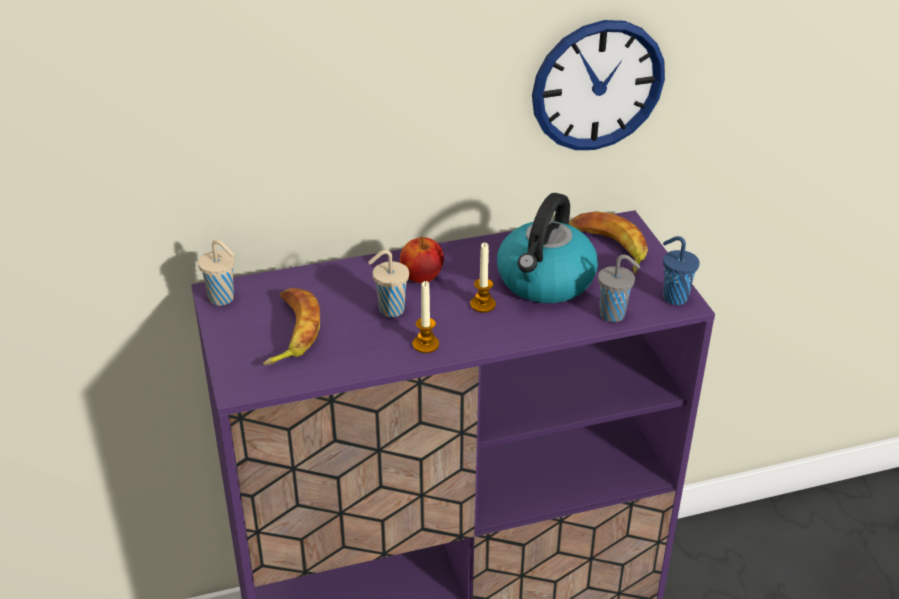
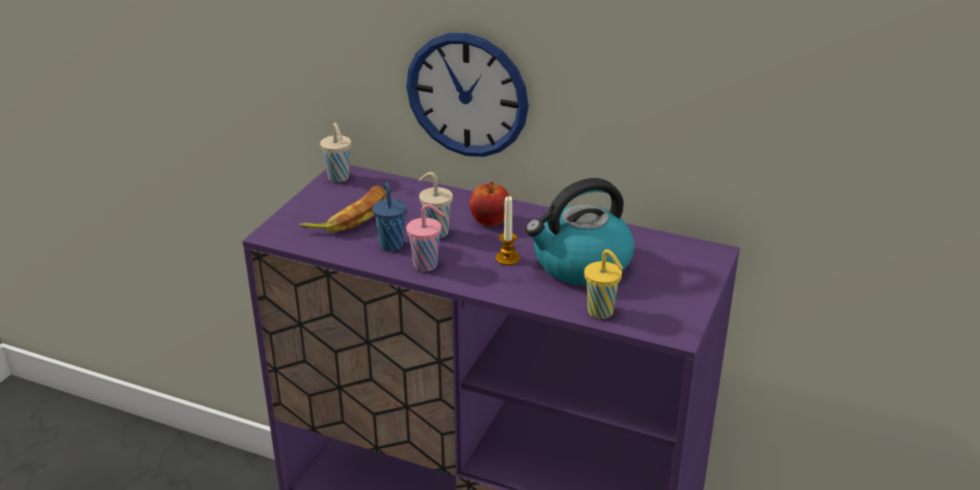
camera: 40 degrees right, 5 degrees down
candle [413,281,439,353] -> pink cup [406,204,445,272]
wall clock [532,20,665,150] -> wall clock moved to [406,33,529,157]
banana [568,211,648,274] -> none
grey cup [598,254,640,322] -> yellow cup [584,249,623,319]
blue cup [663,236,700,305] -> blue cup moved to [372,182,407,251]

